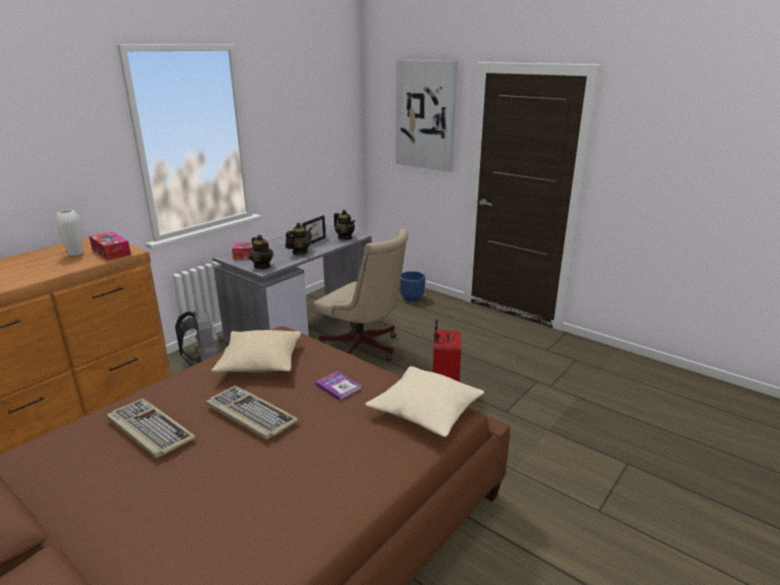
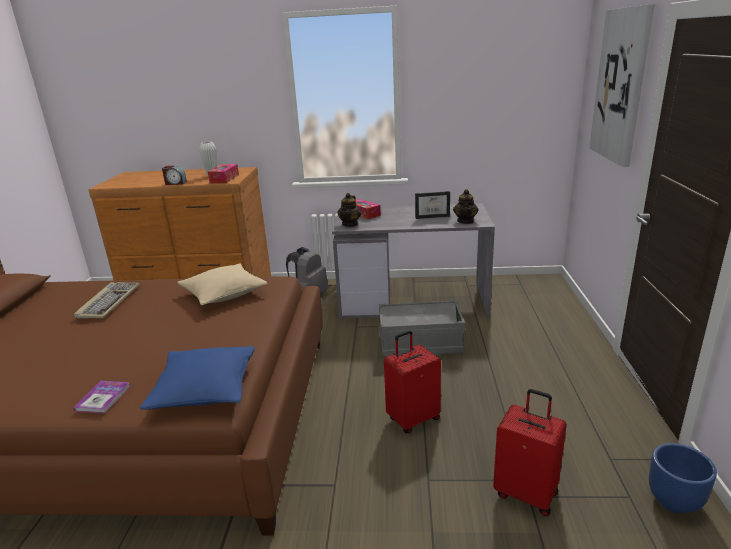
camera: 55 degrees right, 0 degrees up
keyboard [206,386,298,440] -> none
teapot [285,222,313,255] -> none
beige office chair [314,229,408,361] -> grey storage box [378,300,465,357]
book [315,371,361,401] -> book moved to [73,381,130,414]
beige pillow [365,366,484,437] -> blue pillow [140,346,255,410]
blue planter [400,271,425,302] -> blue planter moved to [649,443,717,514]
none -> alarm clock [162,166,187,185]
none -> red suitcase [493,389,567,516]

